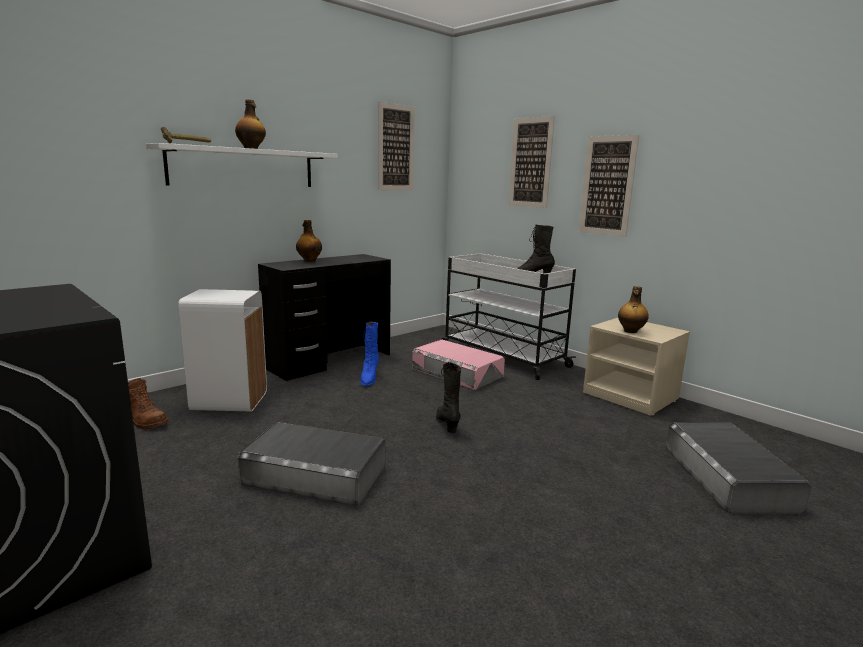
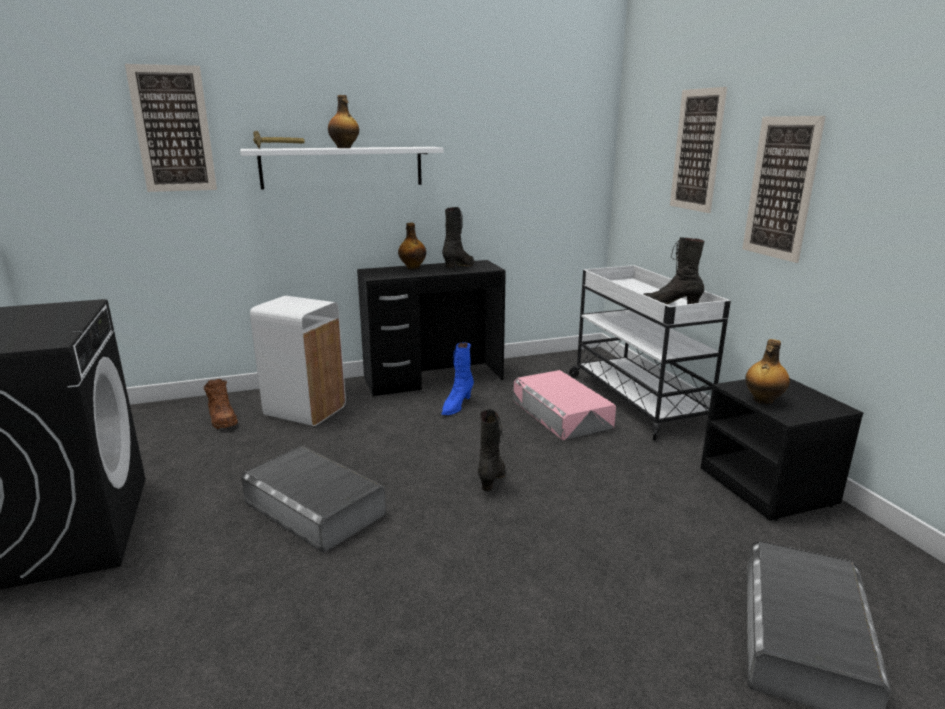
camera: 25 degrees right, 5 degrees up
picture [378,102,415,190] -> picture moved to [125,64,217,192]
beige nightstand [583,318,690,416] -> black nightstand [701,378,863,521]
none -> black boot [442,207,474,268]

